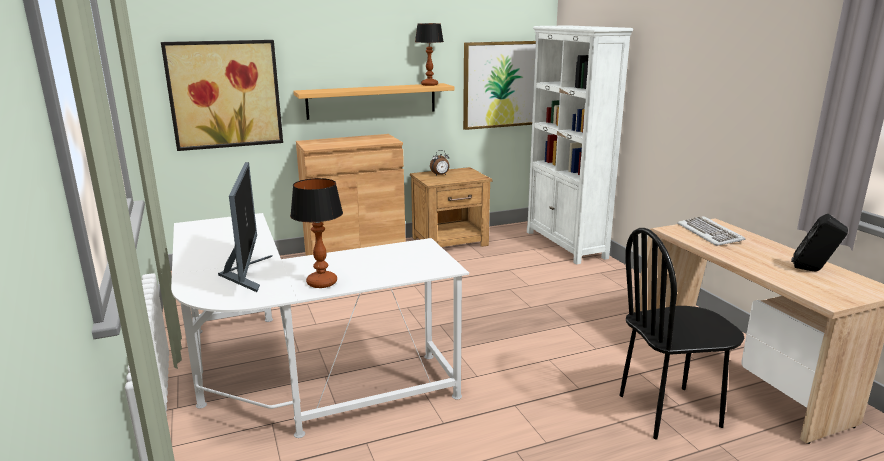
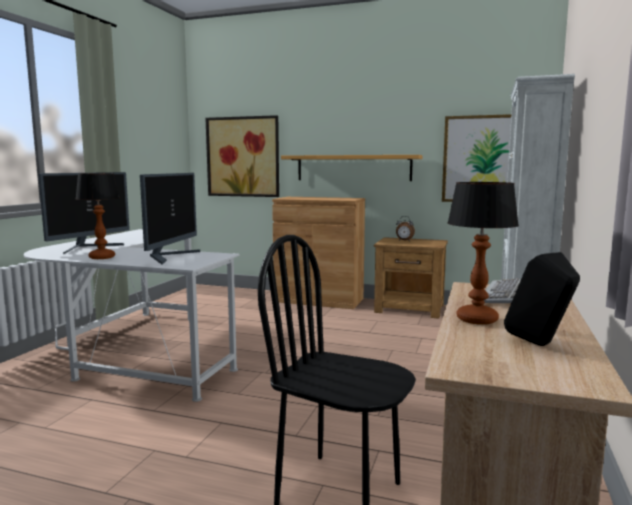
camera: 40 degrees right, 10 degrees down
table lamp [415,23,444,86] -> table lamp moved to [447,182,519,325]
none -> monitor [140,173,200,265]

